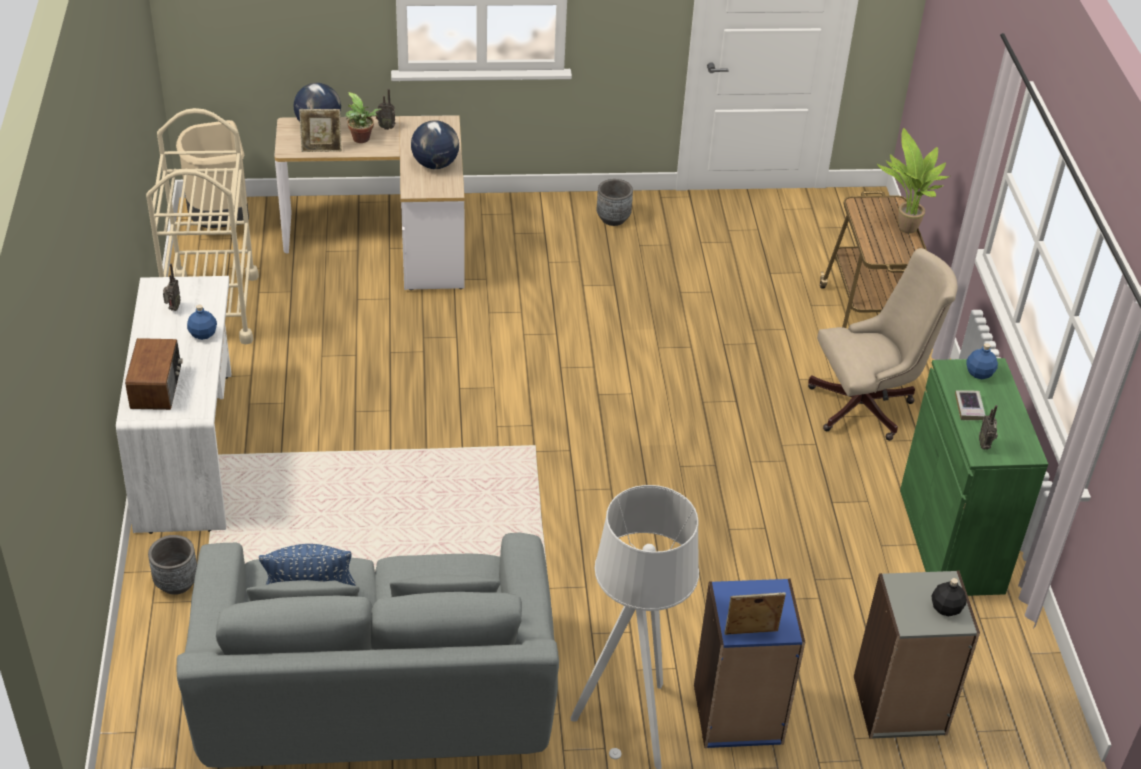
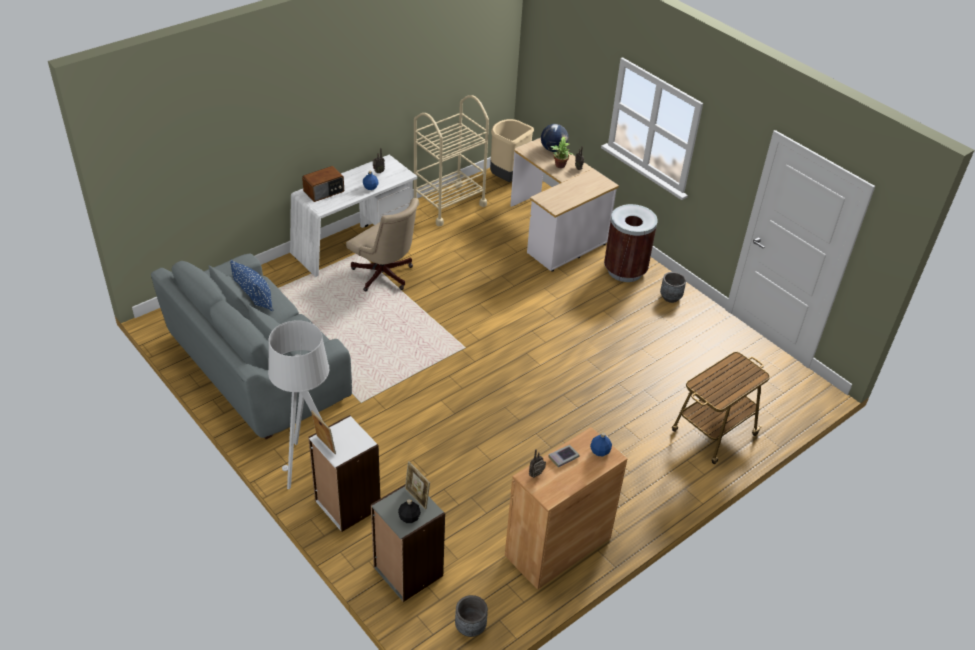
camera: 55 degrees right, 0 degrees up
grey planter [148,535,197,595] -> grey planter moved to [455,595,488,637]
picture frame [299,109,342,152] -> picture frame moved to [405,461,430,510]
globe [411,120,459,169] -> none
blue bookcase [694,579,805,748] -> white bookcase [308,415,380,532]
beige office chair [808,248,958,441] -> beige office chair moved to [346,198,418,291]
potted plant [877,128,950,234] -> none
green cabinet [900,358,1048,596] -> brown cabinet [505,427,627,590]
none -> brown trash can [604,204,658,282]

